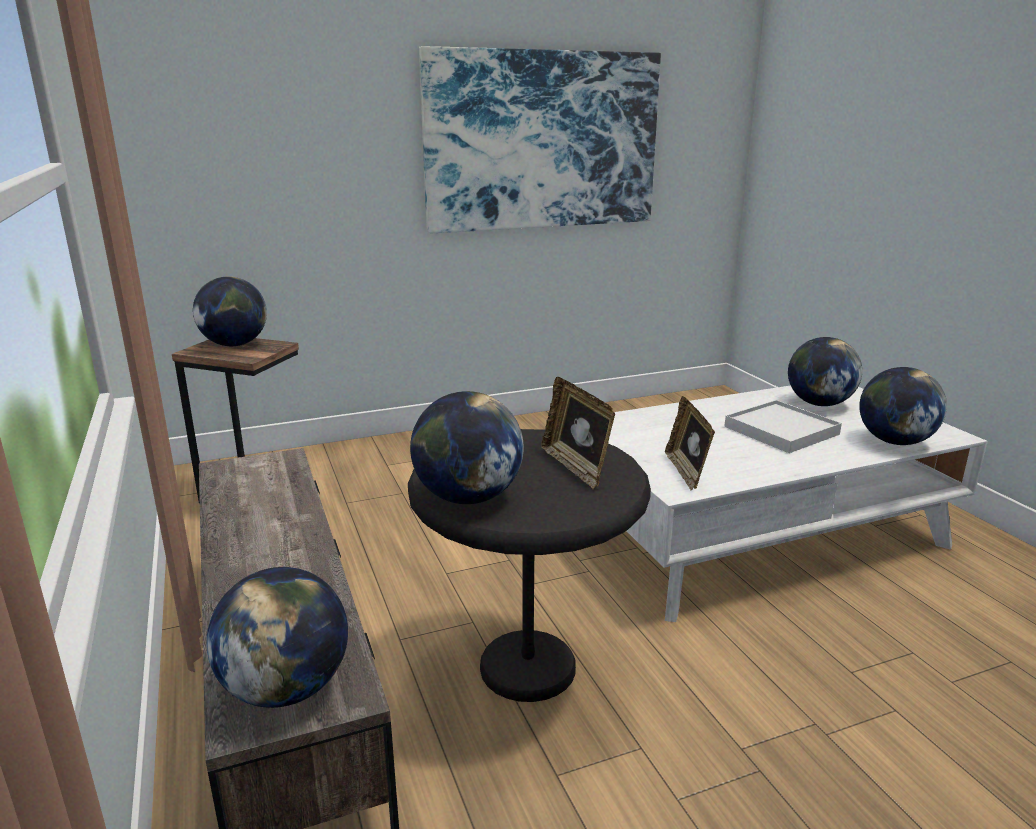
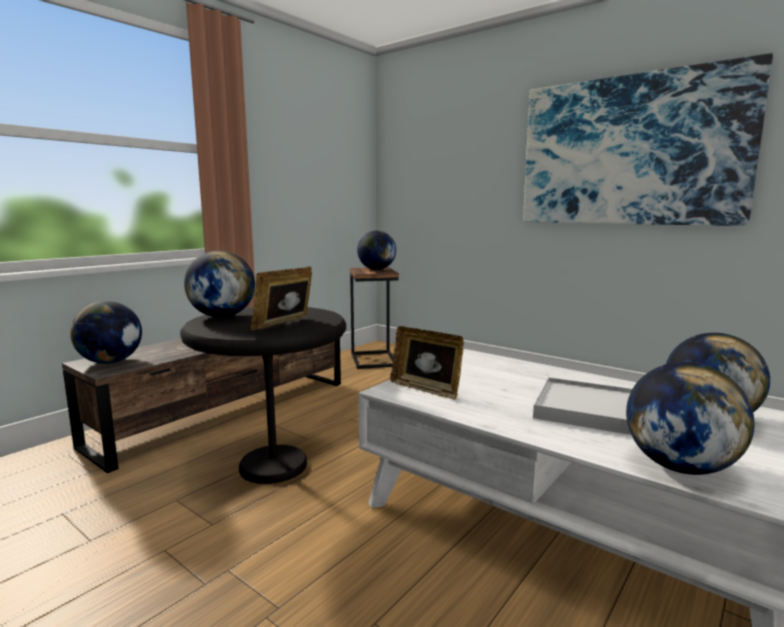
camera: 60 degrees right, 10 degrees down
picture frame [665,396,715,490] -> picture frame turned 105 degrees counterclockwise [390,326,464,400]

